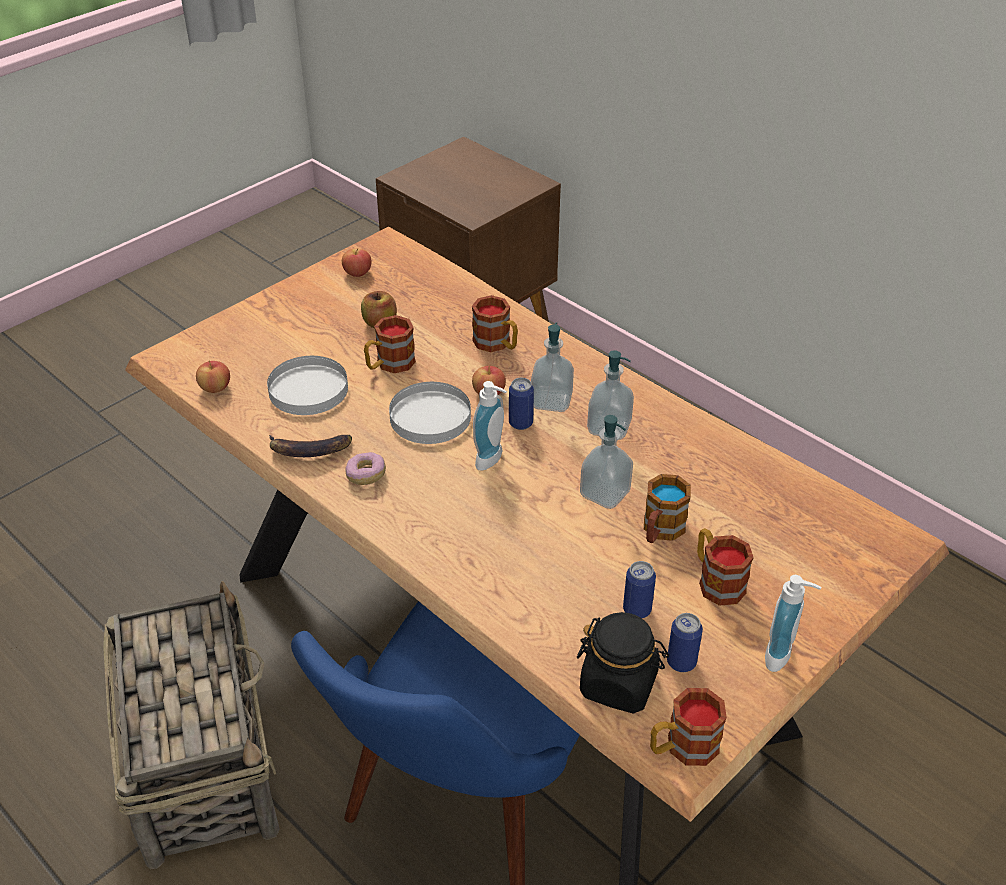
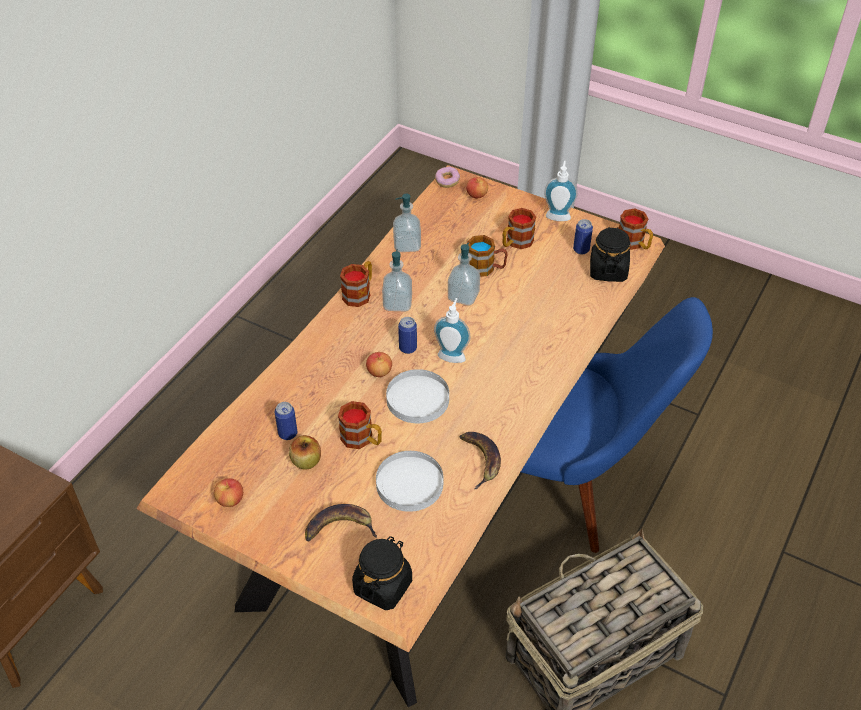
camera: 105 degrees left, 5 degrees up
apple [196,361,230,393] -> apple moved to [466,177,488,198]
donut [345,452,386,485] -> donut moved to [435,166,460,188]
mug [472,295,518,352] -> mug moved to [340,261,372,307]
soap dispenser [531,323,574,412] -> soap dispenser moved to [393,194,421,252]
can [623,561,656,618] -> can moved to [275,402,297,440]
none -> banana [305,504,377,541]
none -> black jar [352,536,412,610]

